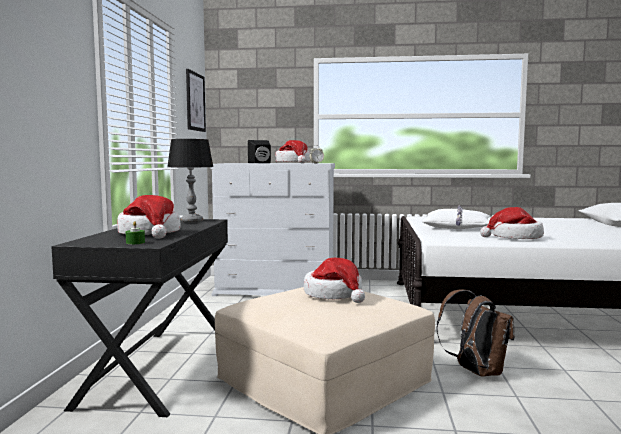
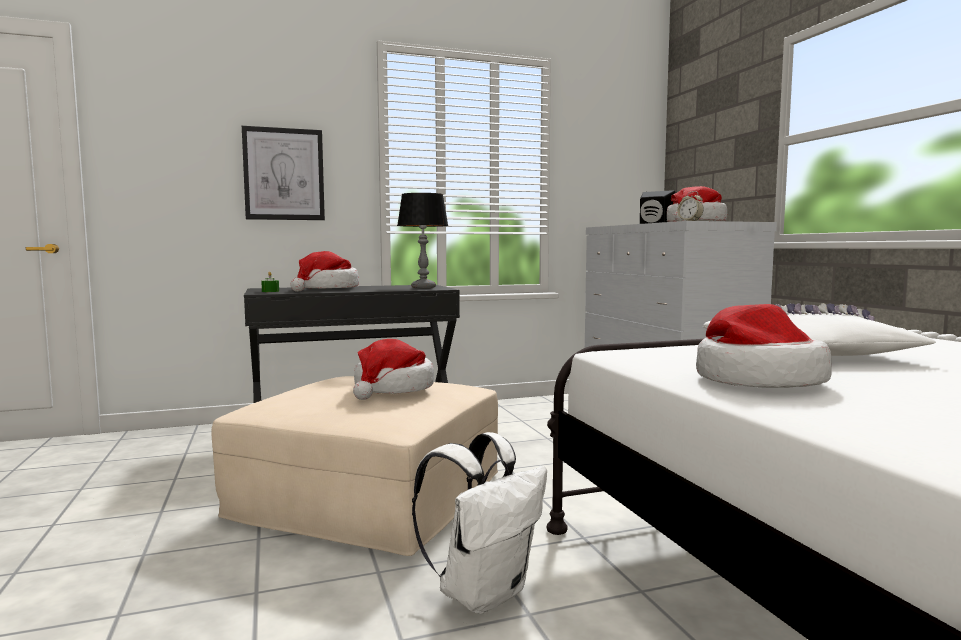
camera: 65 degrees right, 0 degrees up
picture [186,69,206,132] -> picture moved to [242,126,325,220]
brown backpack [436,289,515,377] -> white backpack [412,432,547,614]

